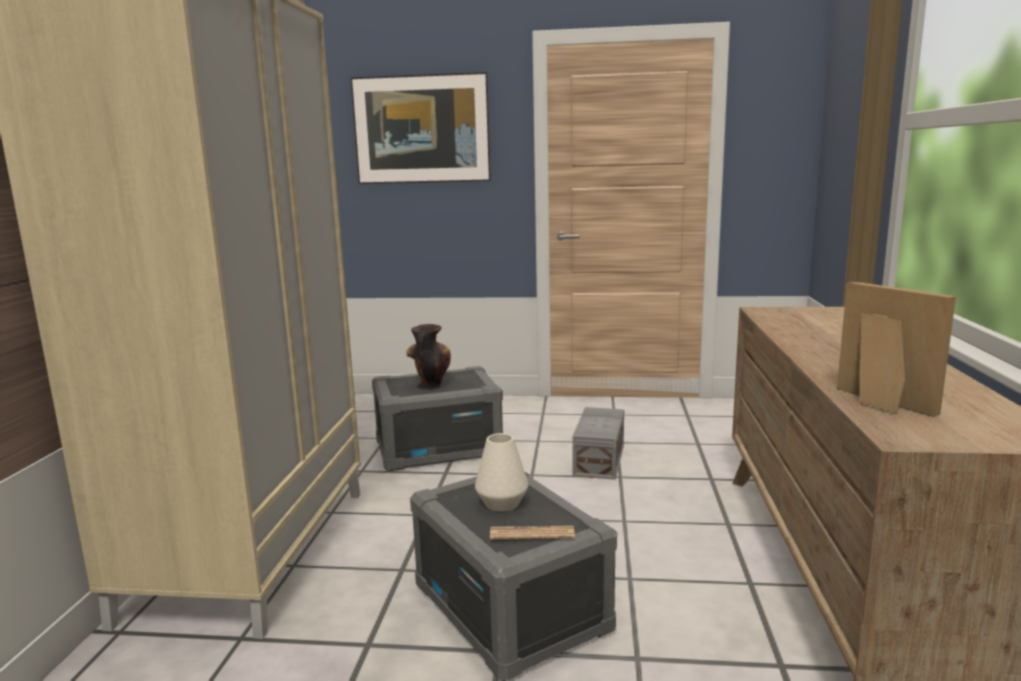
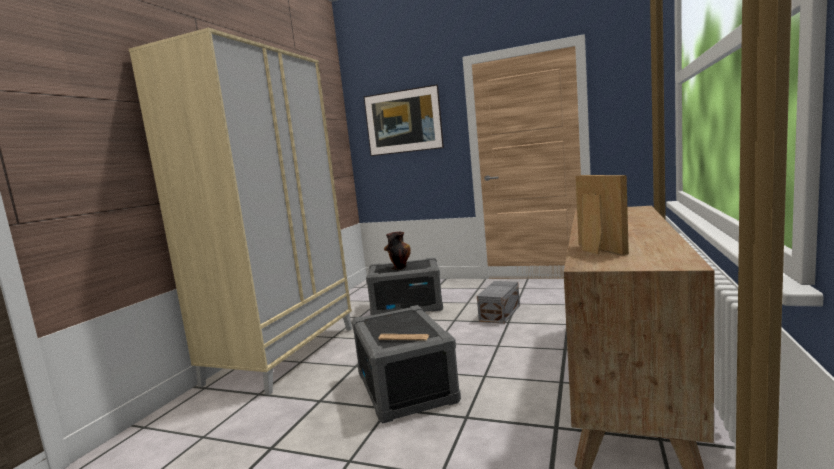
camera: 15 degrees right, 5 degrees down
white vase [475,433,528,512] -> none

